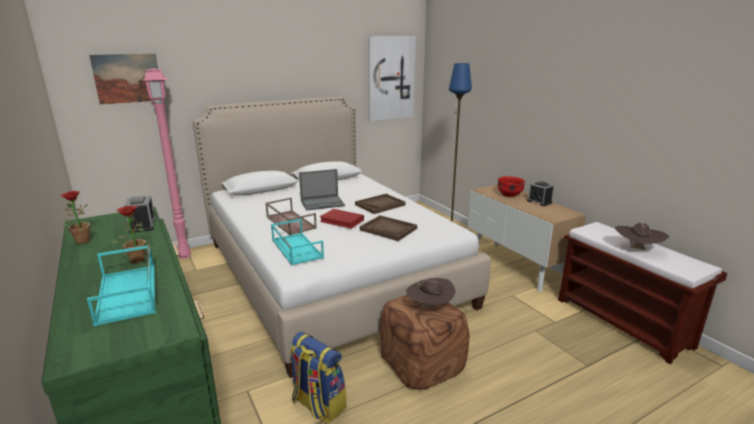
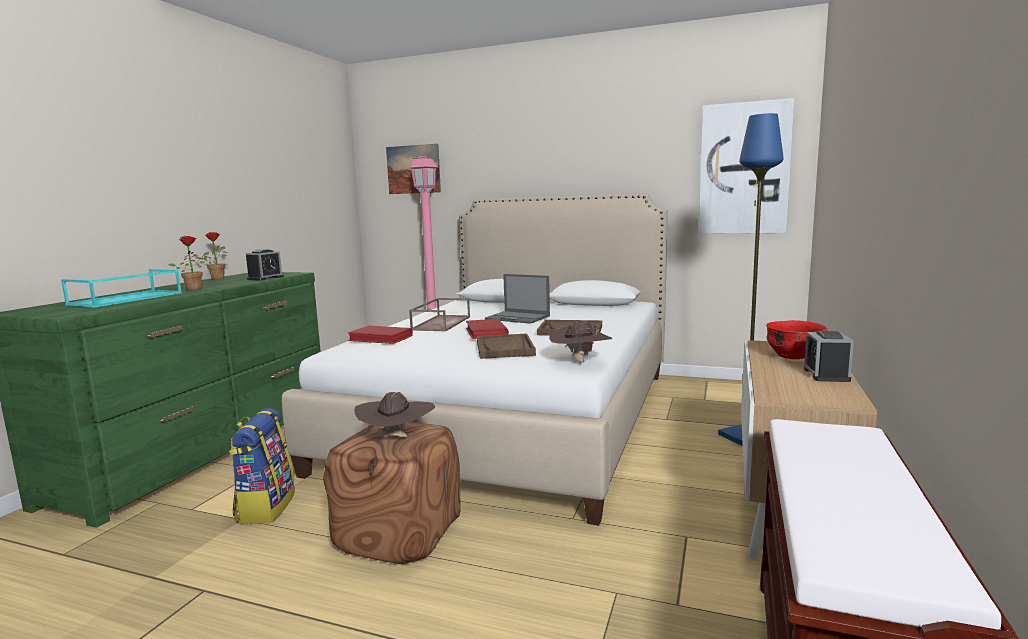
camera: 50 degrees right, 10 degrees down
turquoise tray [271,219,324,265] -> red book [348,326,413,344]
brown hat [615,222,669,250] -> brown hat moved to [549,320,612,362]

